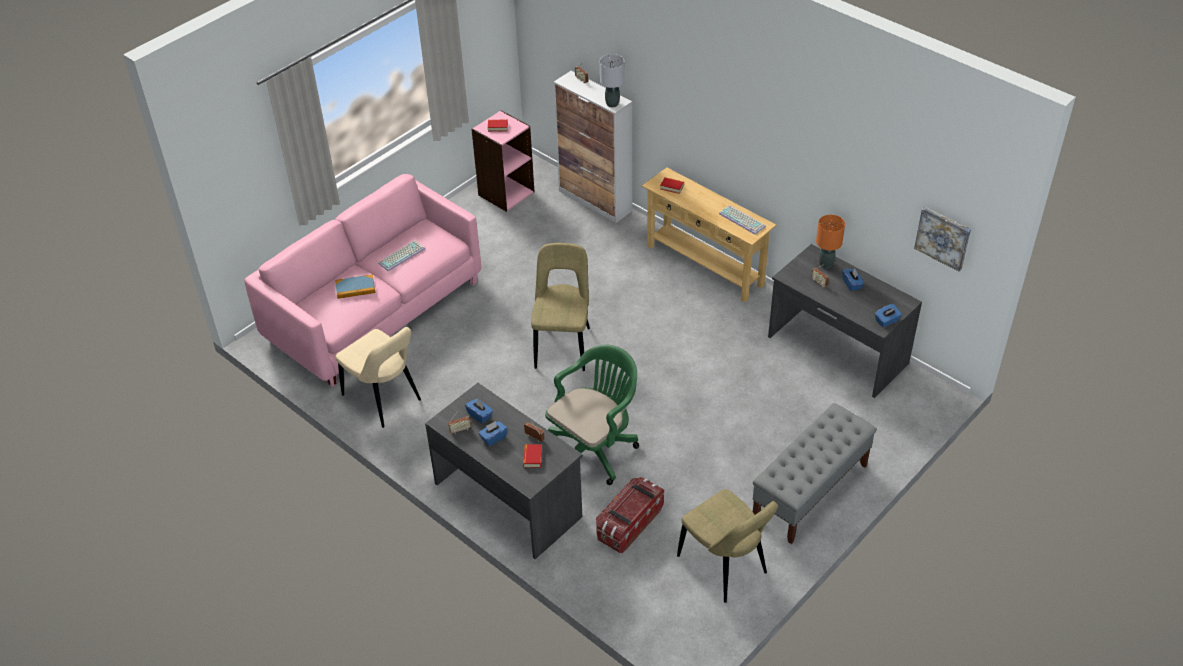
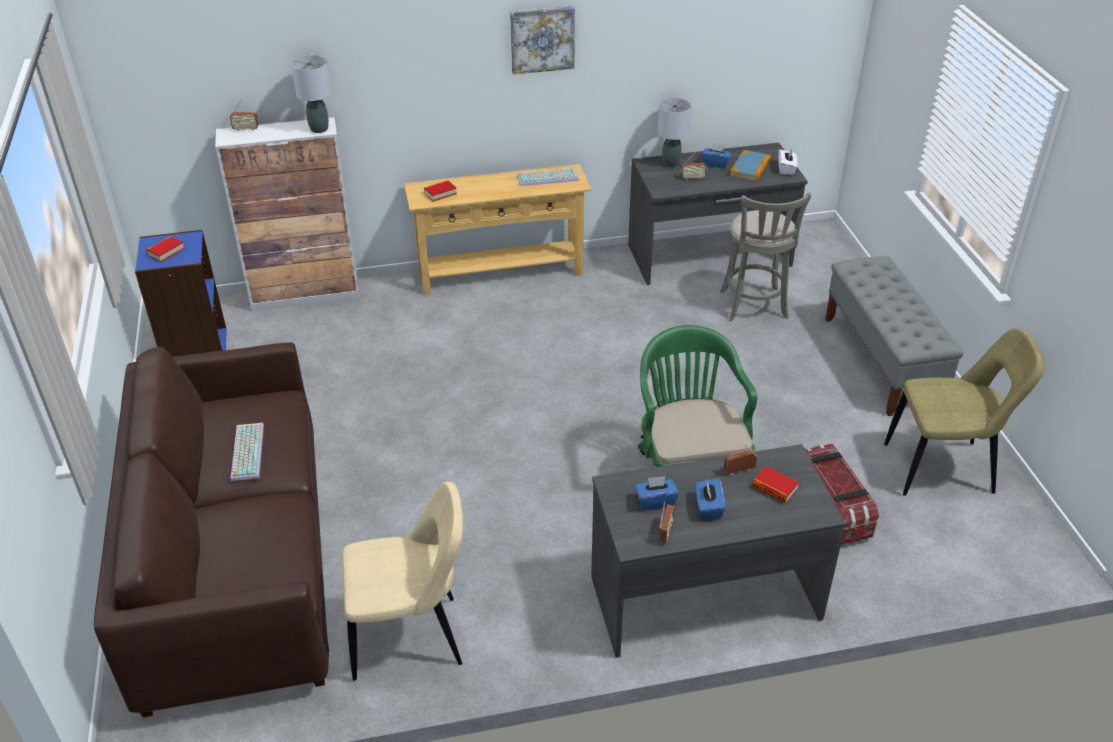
camera: 55 degrees left, 5 degrees down
pink sofa [244,174,481,387] -> brown sofa [94,342,329,718]
book [335,274,375,299] -> book moved to [730,150,771,182]
pink bookcase [471,110,535,212] -> blue bookcase [135,230,227,357]
beige chair [531,243,590,371] -> none
orange table lamp [816,215,845,268] -> grey table lamp [657,98,691,168]
blue tissue box [875,304,902,327] -> white tissue box [778,149,798,175]
picture [914,207,971,271] -> picture moved to [510,6,575,75]
none -> grey stool [720,192,811,321]

